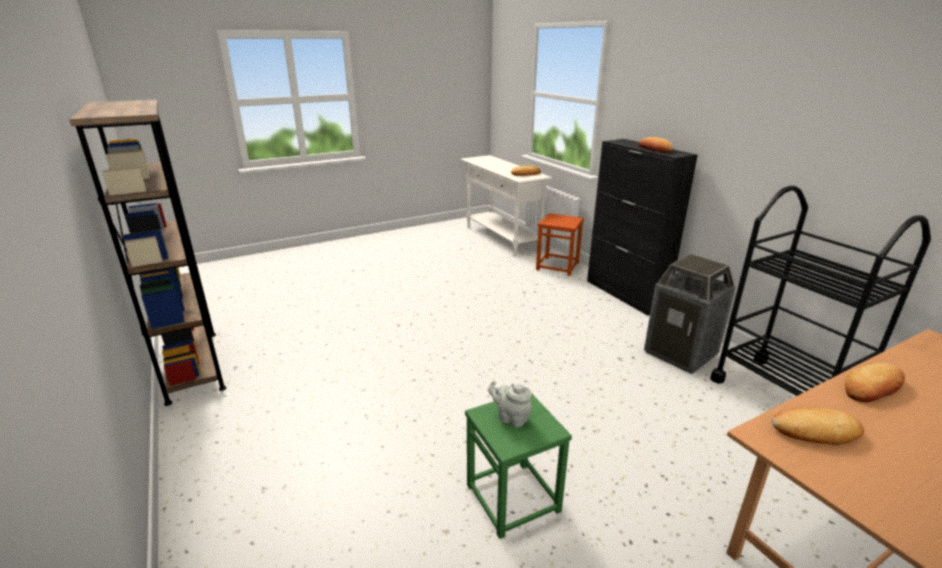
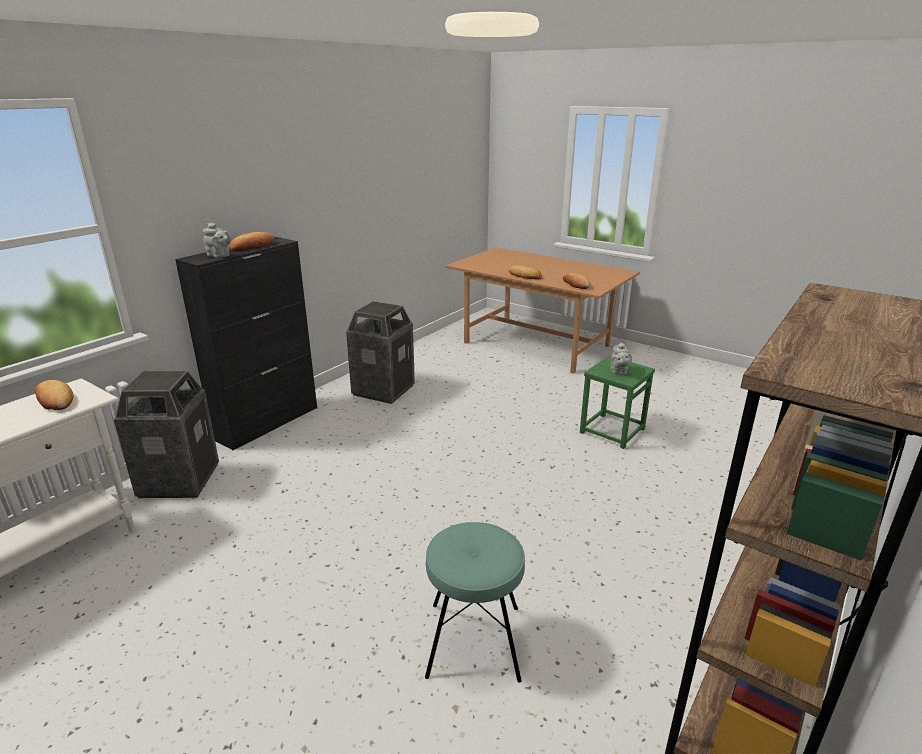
camera: 115 degrees left, 0 degrees up
brown stool [536,213,584,276] -> trash can [114,371,219,498]
black cart [710,186,931,396] -> none
none -> grey teapot [203,223,232,258]
none -> turquoise stool [425,522,525,683]

